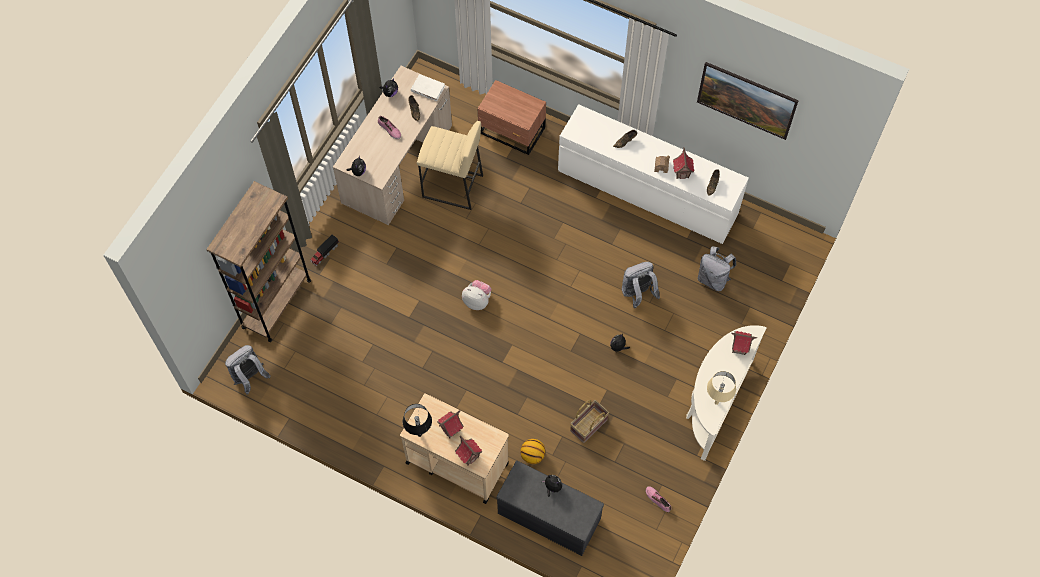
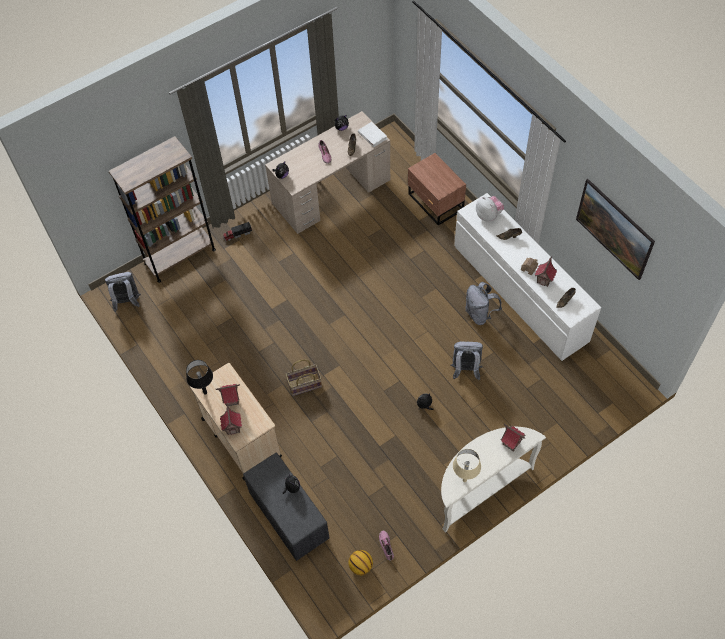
camera: 30 degrees right, 5 degrees down
beige stool [417,121,483,210] -> none
plush toy [462,280,491,310] -> plush toy moved to [476,196,504,222]
basketball [520,439,545,464] -> basketball moved to [348,550,373,575]
basket [570,400,609,443] -> basket moved to [286,359,322,396]
grey backpack [698,246,736,291] -> grey backpack moved to [465,282,502,325]

